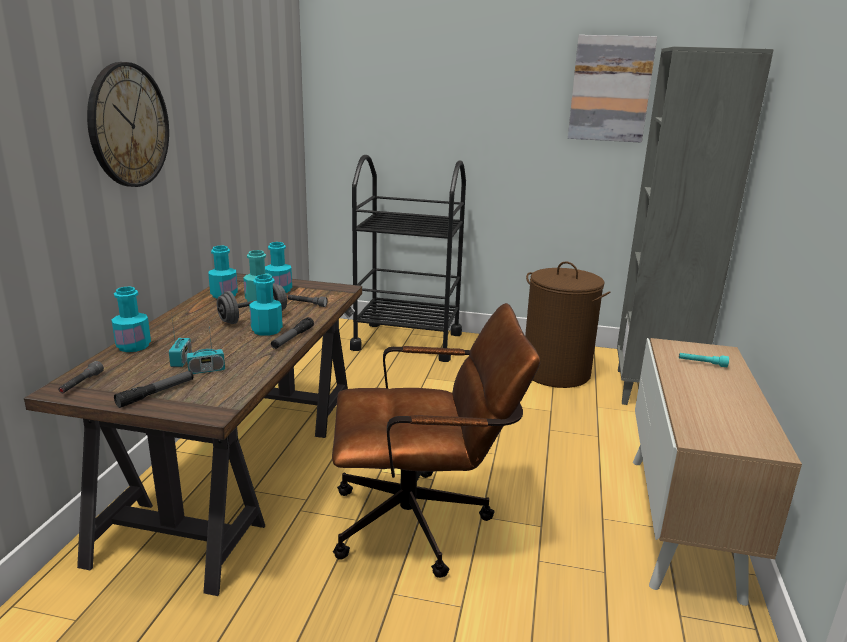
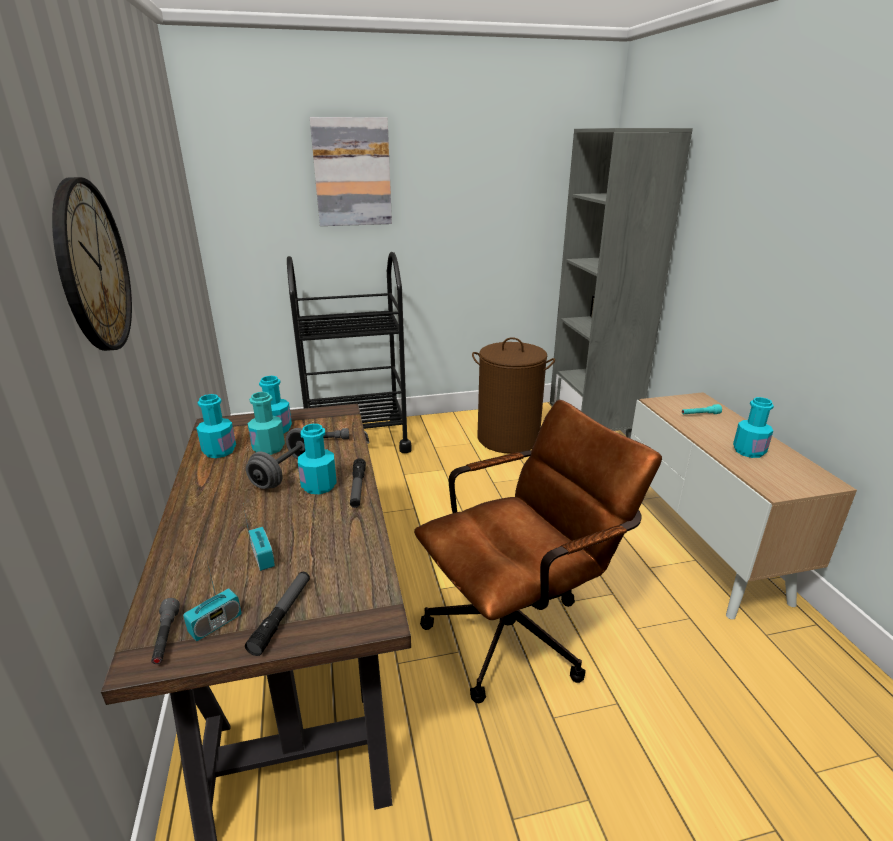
camera: 25 degrees left, 5 degrees up
turquoise bottle [111,287,151,352] -> turquoise bottle moved to [733,397,774,458]
radio [187,326,225,374] -> radio moved to [183,558,242,641]
picture [568,35,657,143] -> picture moved to [310,117,392,226]

